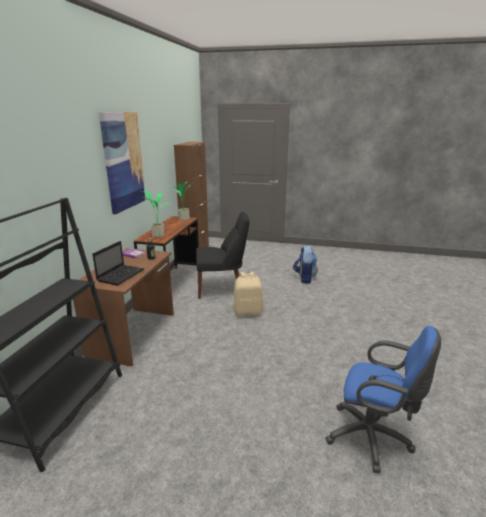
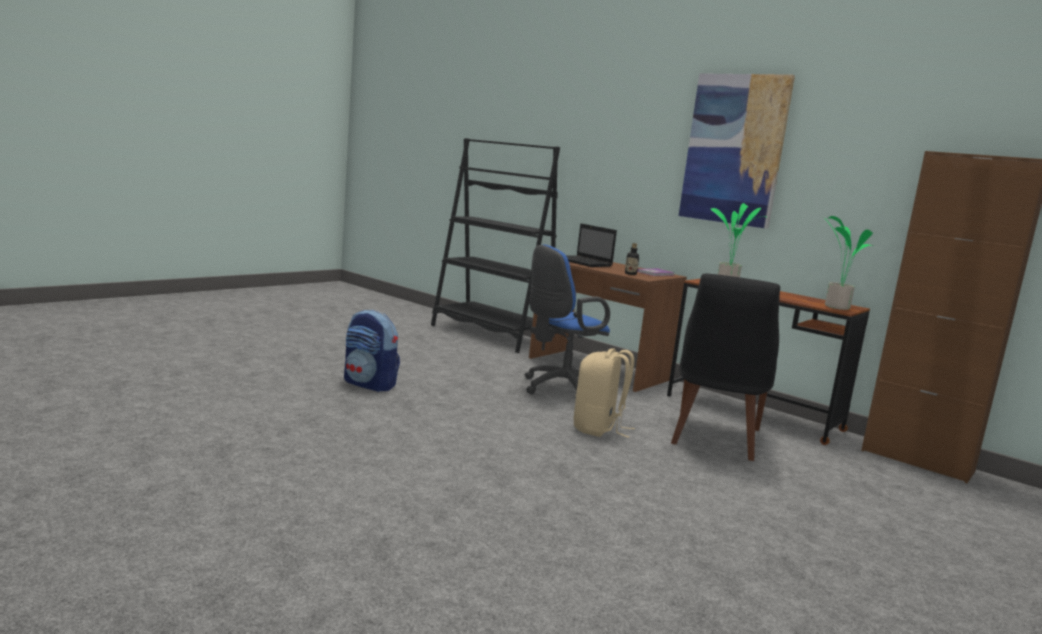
camera: 115 degrees right, 10 degrees down
backpack [293,246,318,284] -> backpack moved to [344,310,400,392]
blue office chair [325,326,441,473] -> blue office chair moved to [525,245,610,394]

